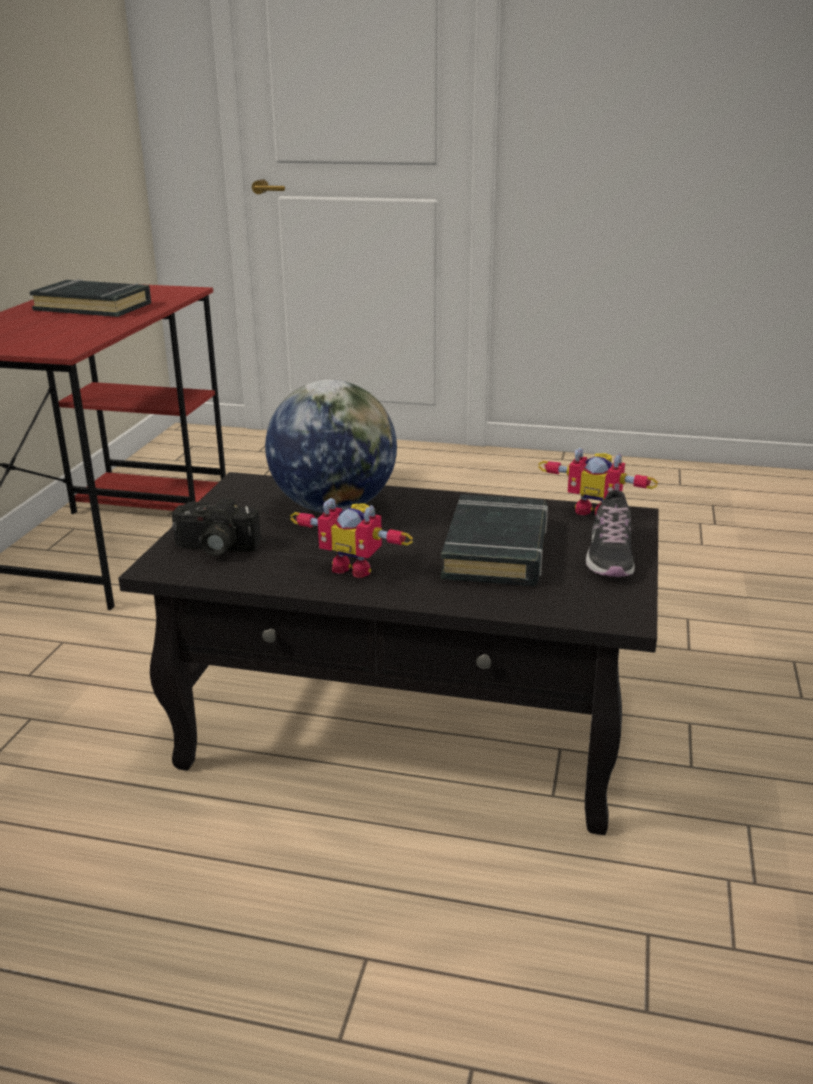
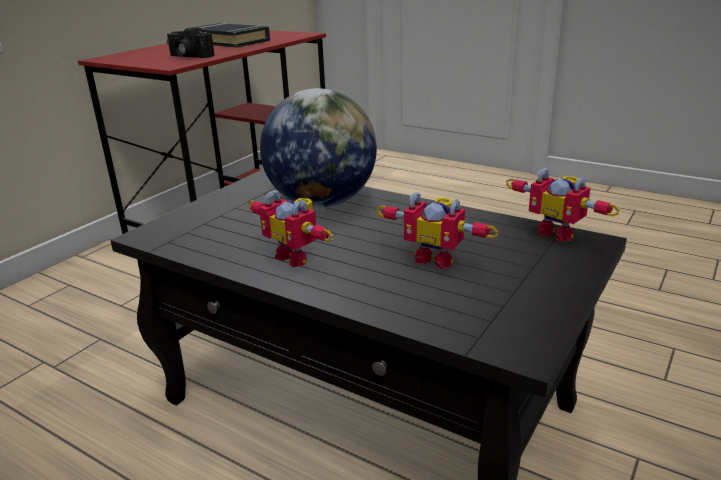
camera: 20 degrees right, 0 degrees up
camera [172,498,261,556] -> camera moved to [167,27,215,58]
black book [441,494,548,586] -> toy robot [376,192,498,269]
shoe [586,484,635,577] -> none

